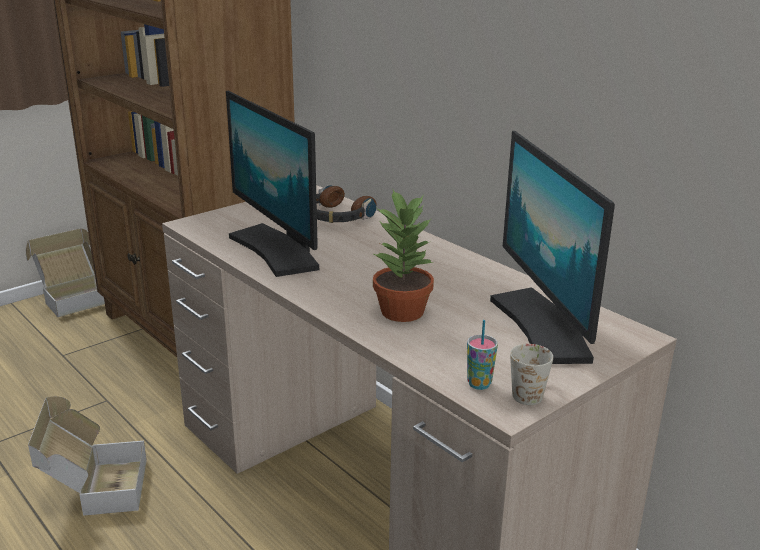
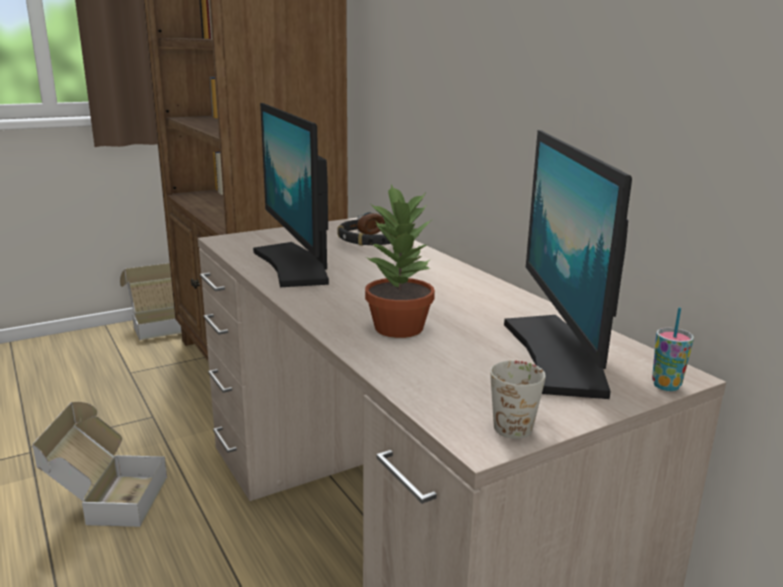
camera: 10 degrees right, 5 degrees down
cup [467,320,498,390] -> cup moved to [652,308,694,391]

